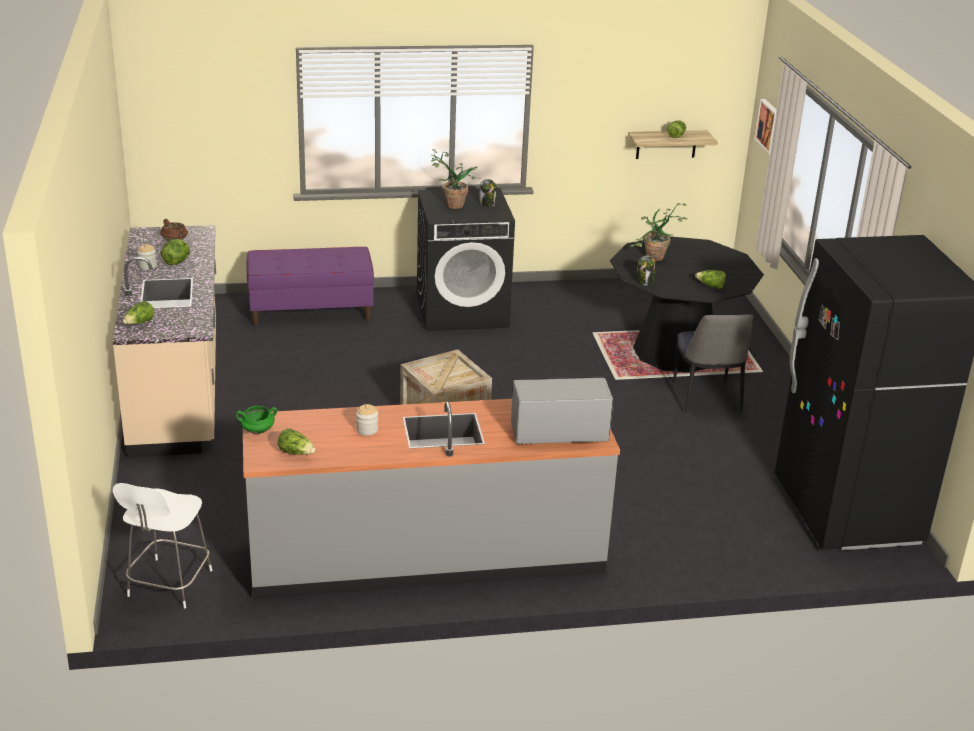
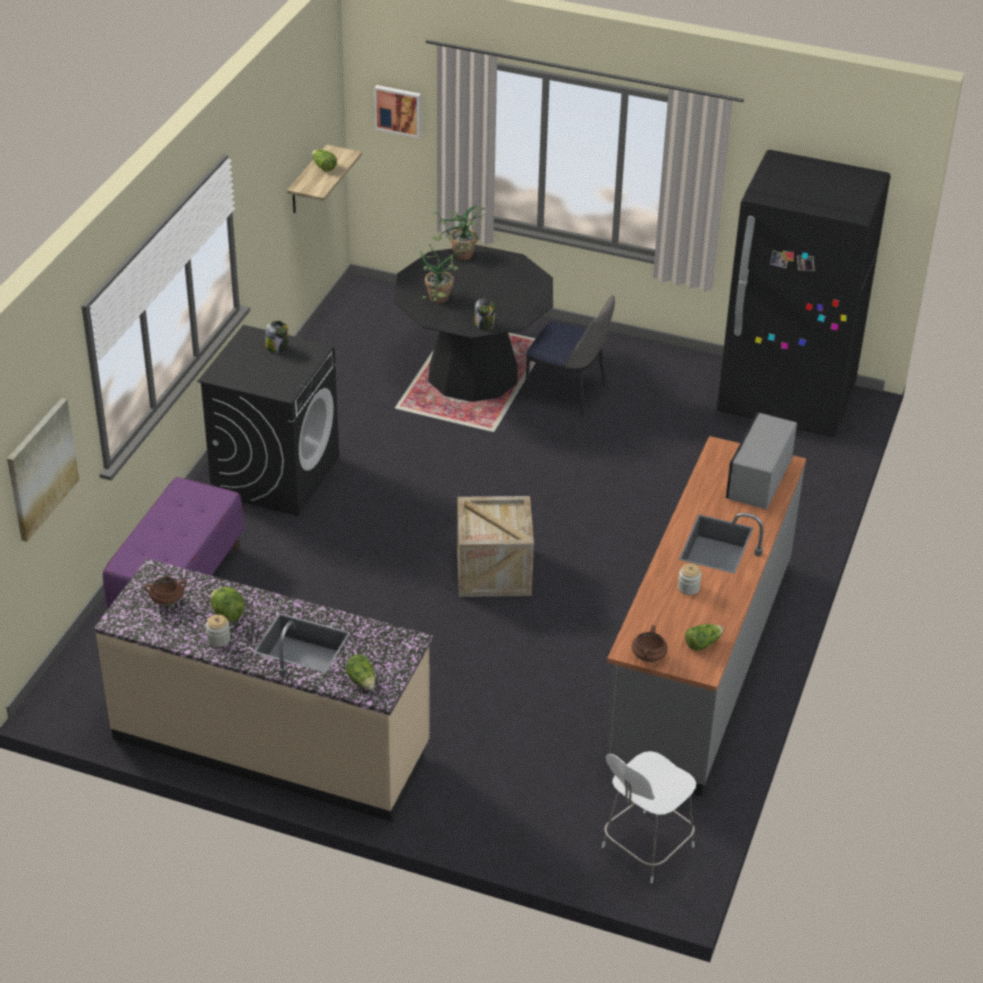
camera: 60 degrees left, 10 degrees up
white chair [113,483,212,609] -> white chair turned 90 degrees clockwise [602,751,696,884]
green cooking pot [236,406,277,434] -> brown cooking pot [632,625,668,662]
potted plant [431,149,481,209] -> potted plant moved to [431,205,486,260]
lettuce [695,270,726,289] -> none
none -> picture [7,398,79,542]

